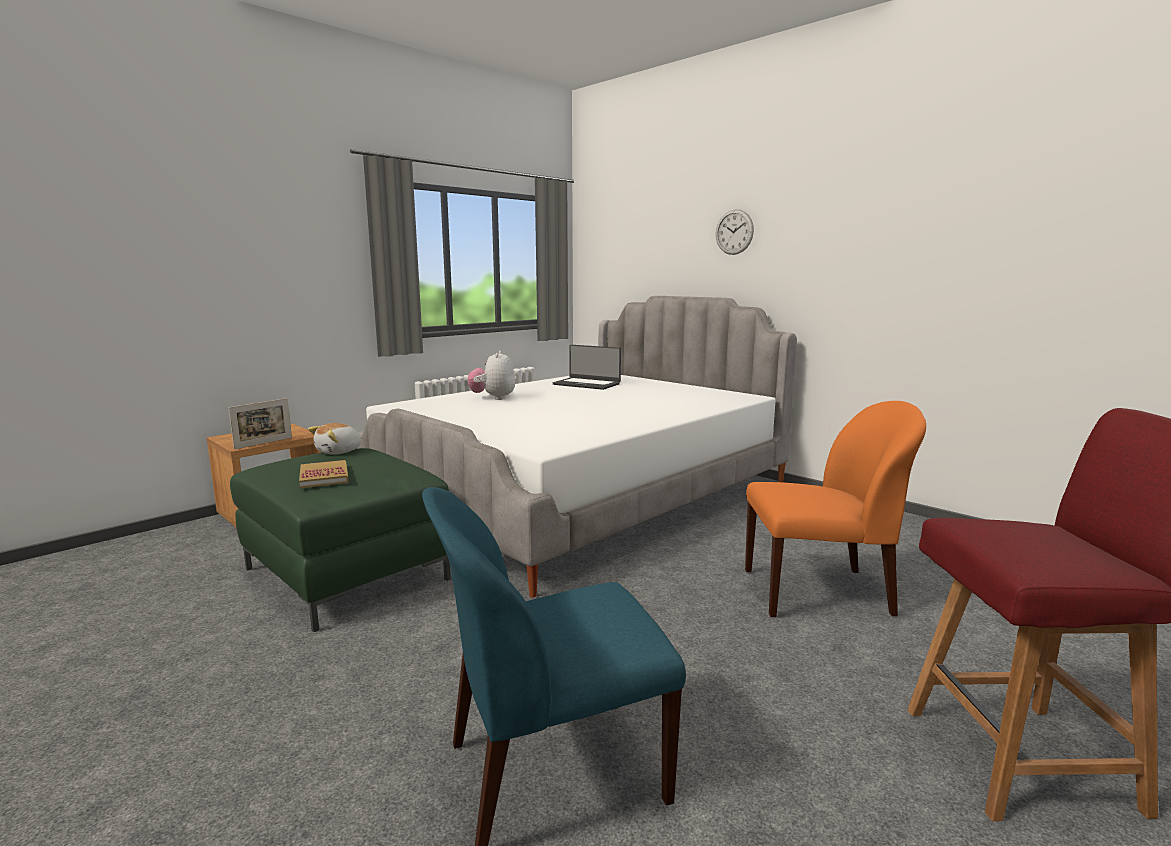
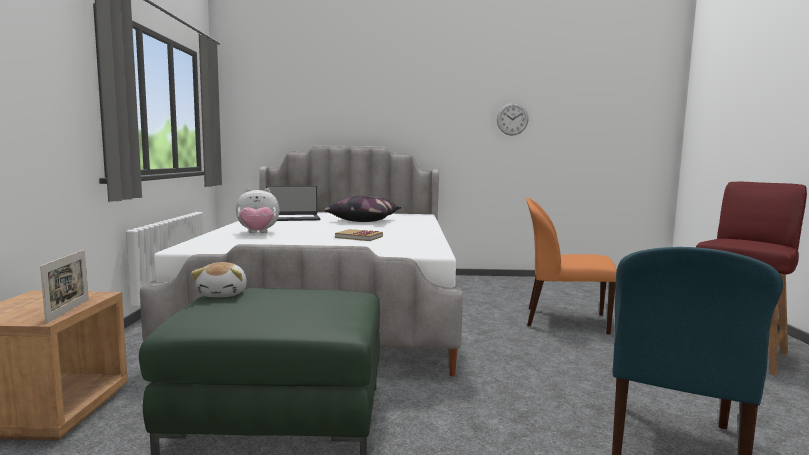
camera: 45 degrees left, 5 degrees down
book [299,460,349,488] -> book moved to [335,229,383,241]
plush toy [467,351,515,400] -> plush toy turned 60 degrees counterclockwise [236,188,279,233]
wall clock [716,209,754,255] -> wall clock moved to [497,103,528,136]
orange chair [745,401,926,617] -> orange chair turned 120 degrees counterclockwise [526,198,617,335]
none -> pillow [324,196,401,222]

